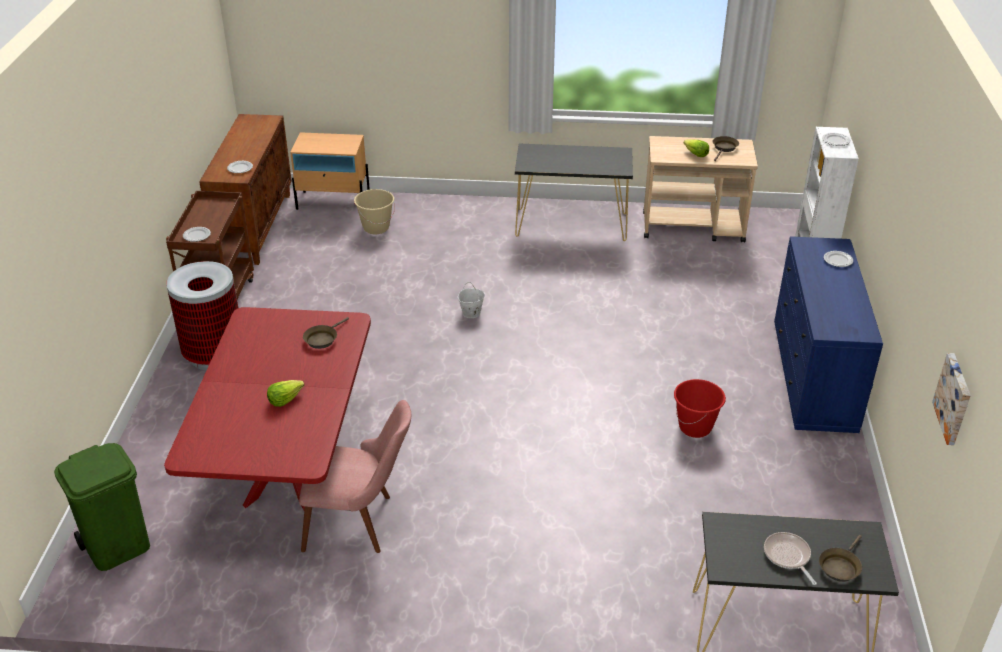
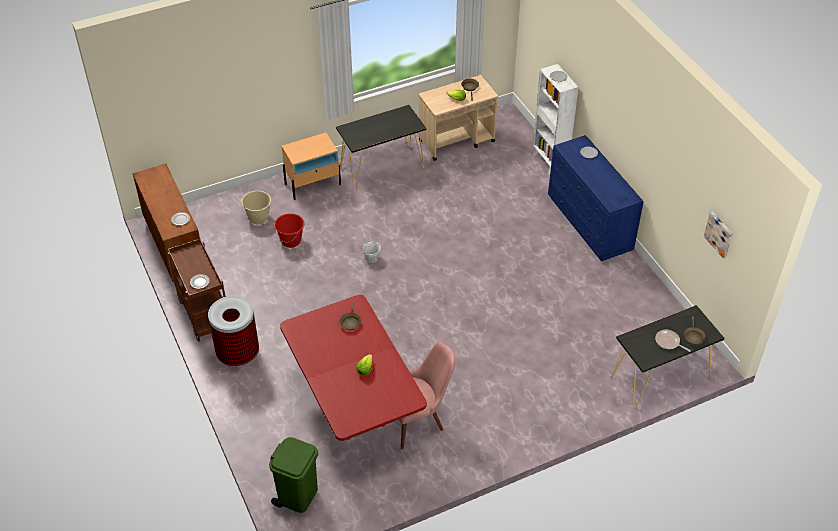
camera: 30 degrees left, 10 degrees up
beige nightstand [290,132,370,210] -> beige nightstand moved to [282,132,341,200]
red bucket [674,379,726,438] -> red bucket moved to [274,213,304,248]

